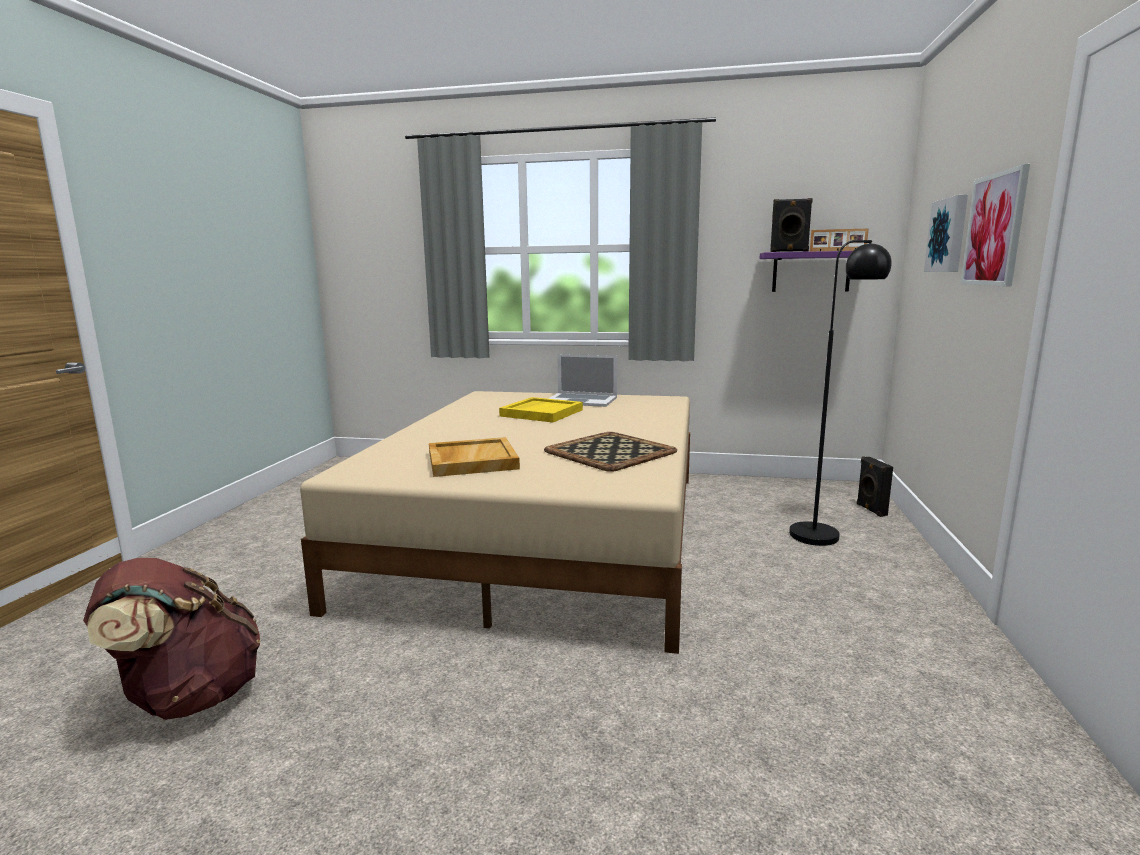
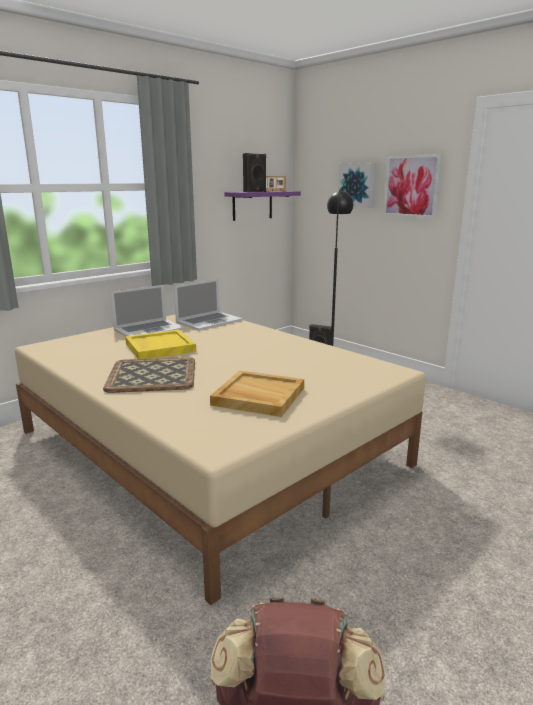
camera: 55 degrees left, 5 degrees up
tray [544,432,677,472] -> tray moved to [103,357,195,393]
none -> laptop [174,279,243,331]

